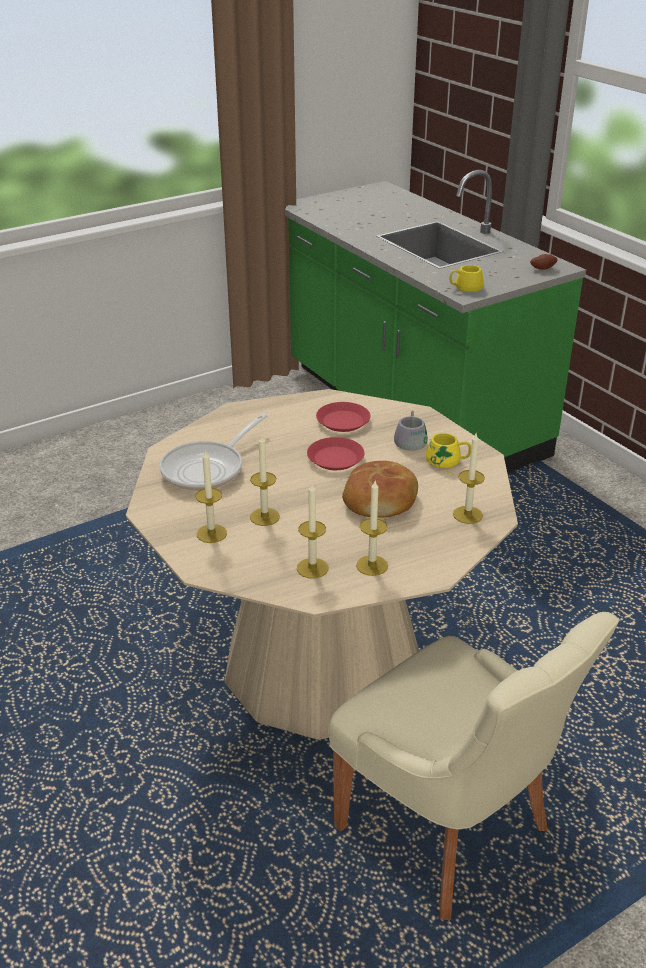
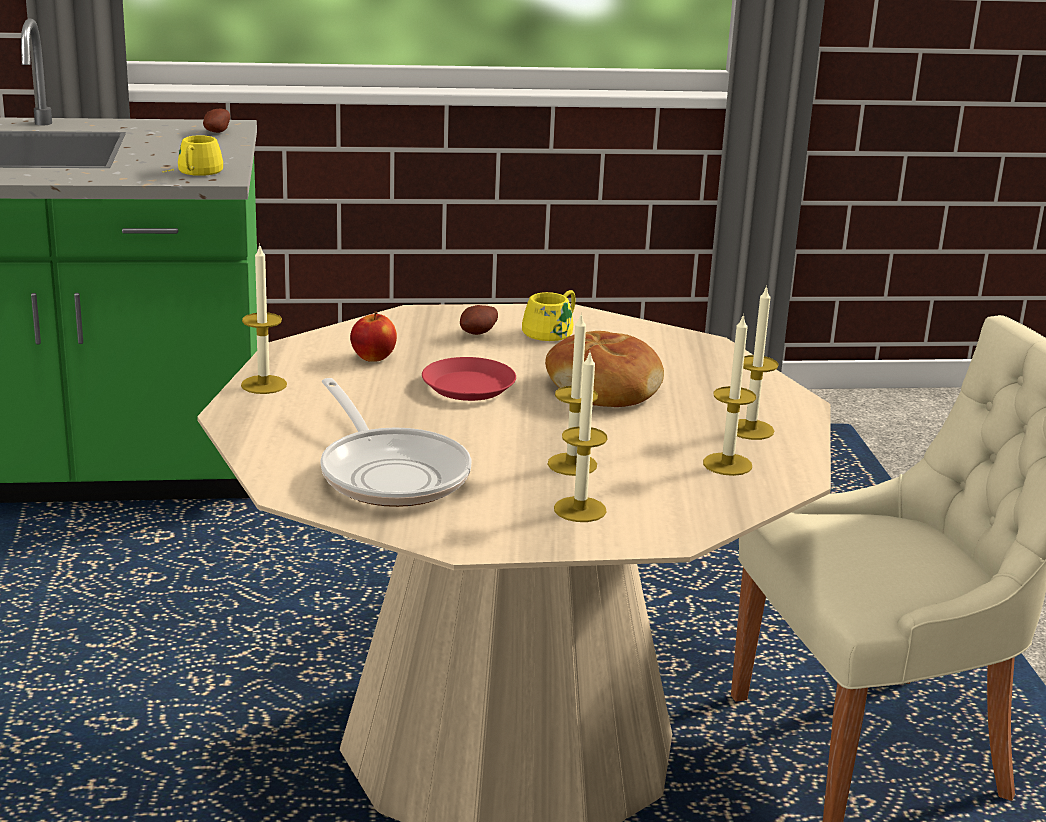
camera: 65 degrees left, 10 degrees down
red plate [316,402,370,432] -> apple [350,312,397,362]
grey mug [394,411,431,451] -> potato [460,305,498,335]
candle [453,433,485,524] -> candle moved to [241,246,287,394]

